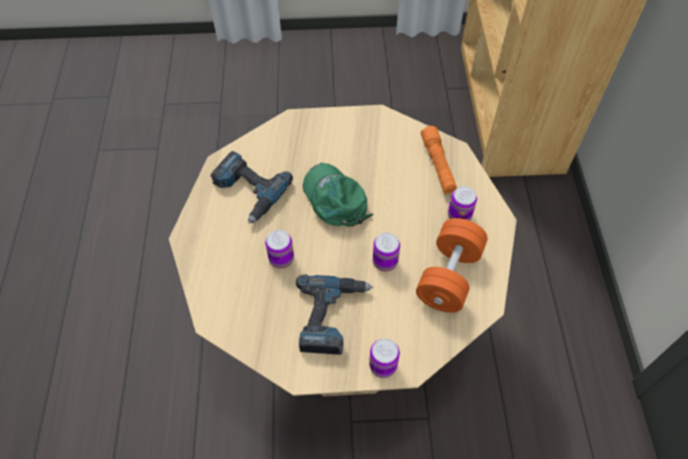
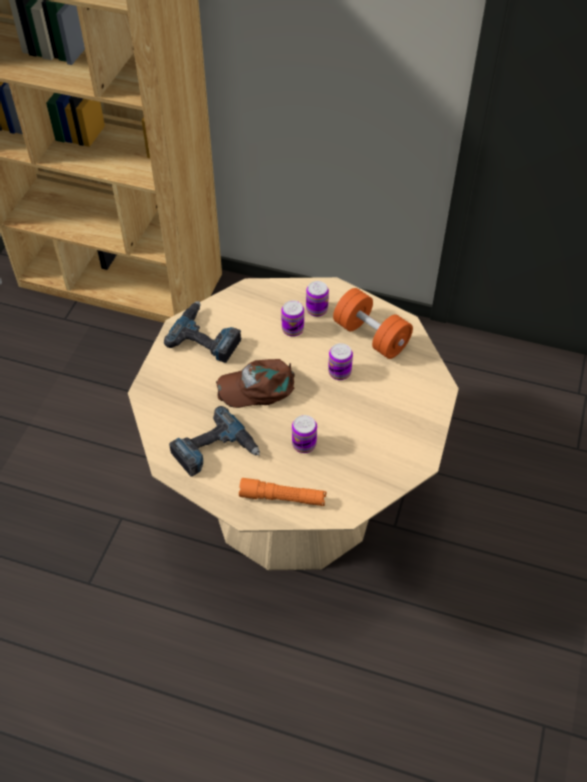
camera: 70 degrees left, 5 degrees down
power drill [296,274,373,355] -> power drill moved to [164,301,241,363]
green cap [303,163,374,227] -> brown cap [216,359,295,408]
can [369,338,400,378] -> can moved to [281,300,304,337]
orange flashlight [421,126,457,195] -> orange flashlight moved to [239,478,326,506]

